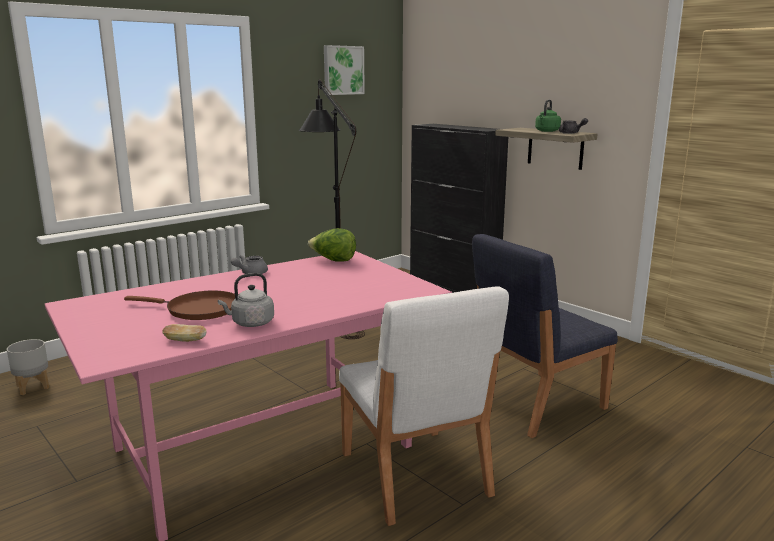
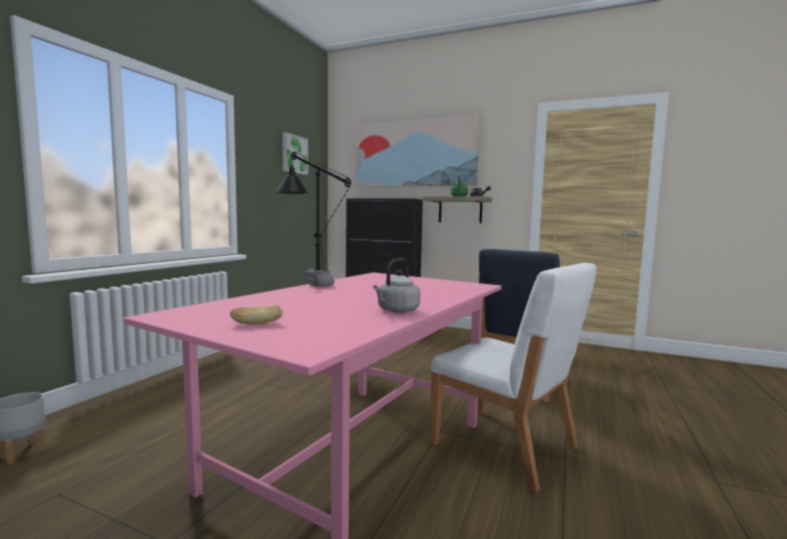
camera: 25 degrees left, 10 degrees down
brown frying pan [124,290,235,320] -> none
bread [163,324,206,342] -> bread moved to [230,305,283,324]
lettuce [308,228,356,261] -> none
none -> picture [355,114,480,187]

